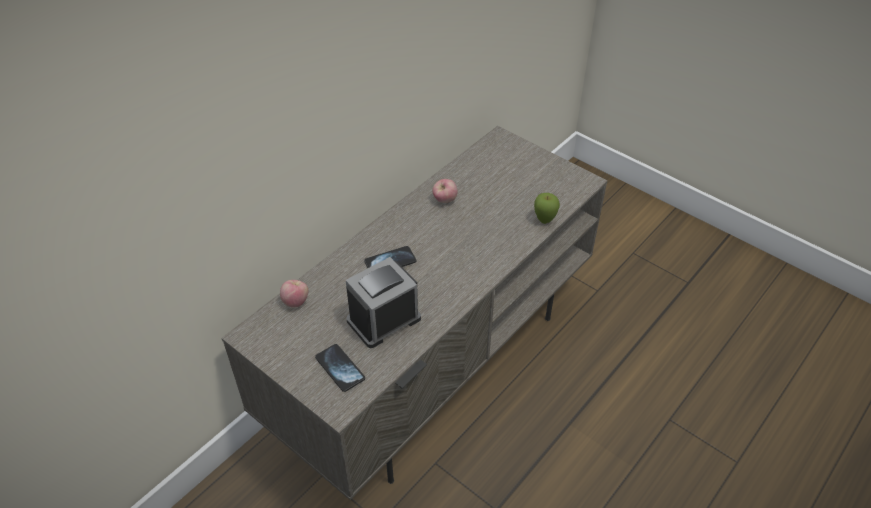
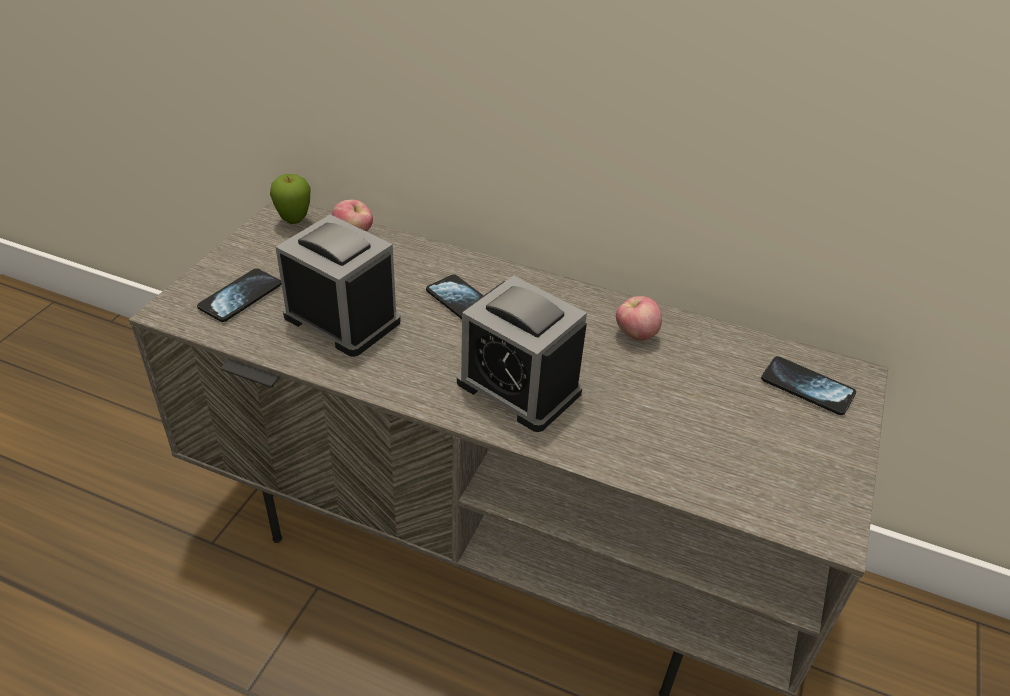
camera: 70 degrees right, 5 degrees down
apple [534,193,560,224] -> apple moved to [270,174,311,224]
none -> alarm clock [457,276,587,432]
none -> phone [761,356,856,415]

